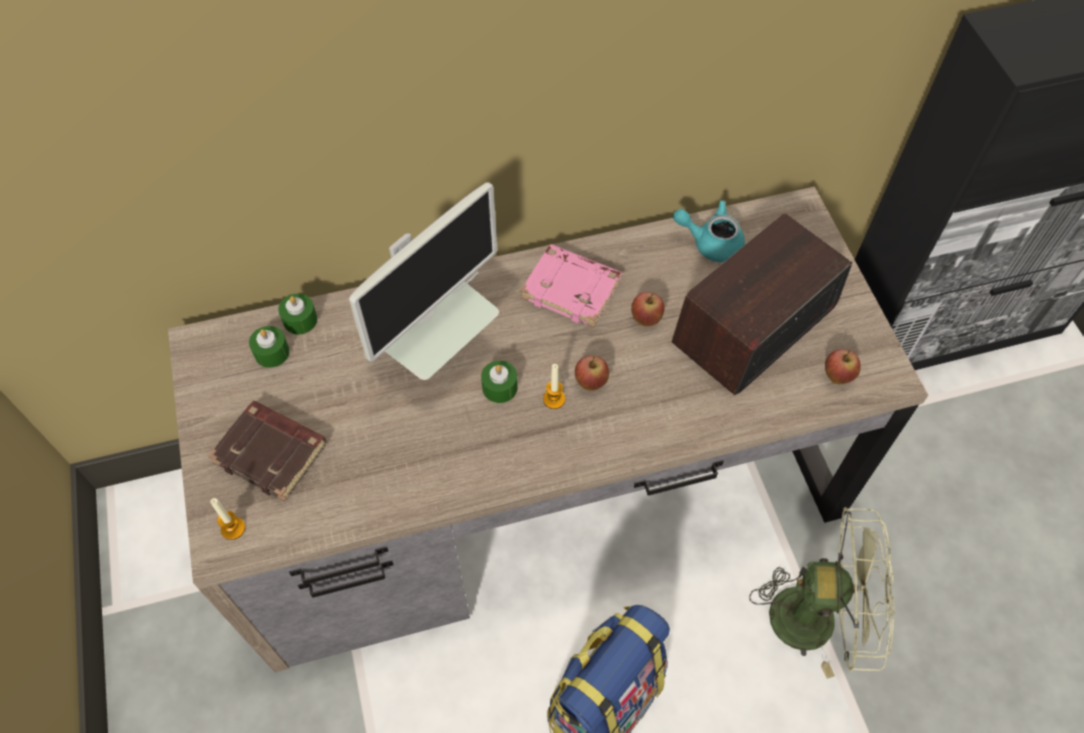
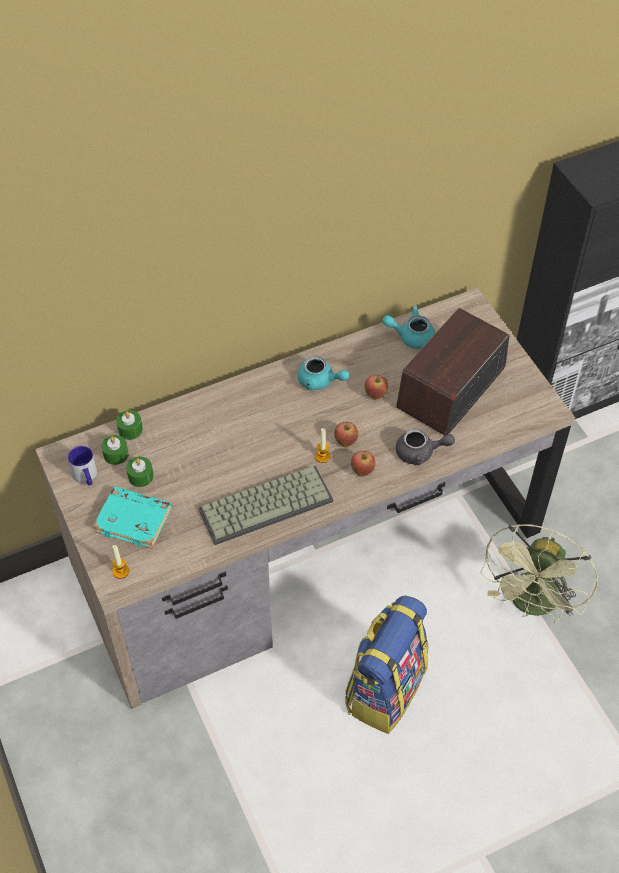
camera: 10 degrees left, 5 degrees down
brown book [208,401,327,502] -> turquoise book [93,486,172,549]
monitor [349,182,499,380] -> none
green candle [481,360,518,403] -> green candle moved to [126,457,154,487]
pink book [521,244,622,328] -> turquoise teapot [297,356,349,390]
green fan [749,507,895,679] -> green fan turned 120 degrees clockwise [480,524,598,624]
apple [825,349,861,384] -> apple moved to [351,451,375,476]
none -> mug [68,446,97,485]
none -> keyboard [199,466,334,545]
none -> grey teapot [396,428,455,465]

